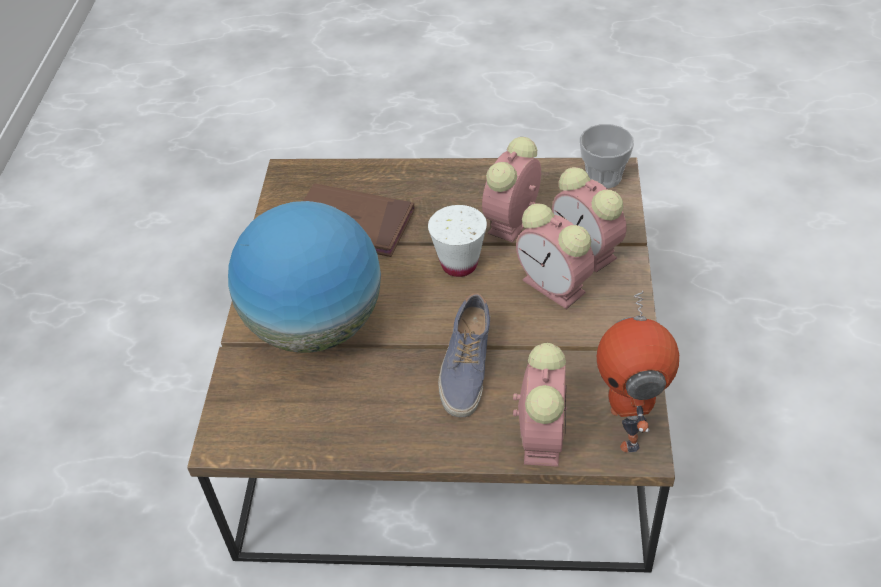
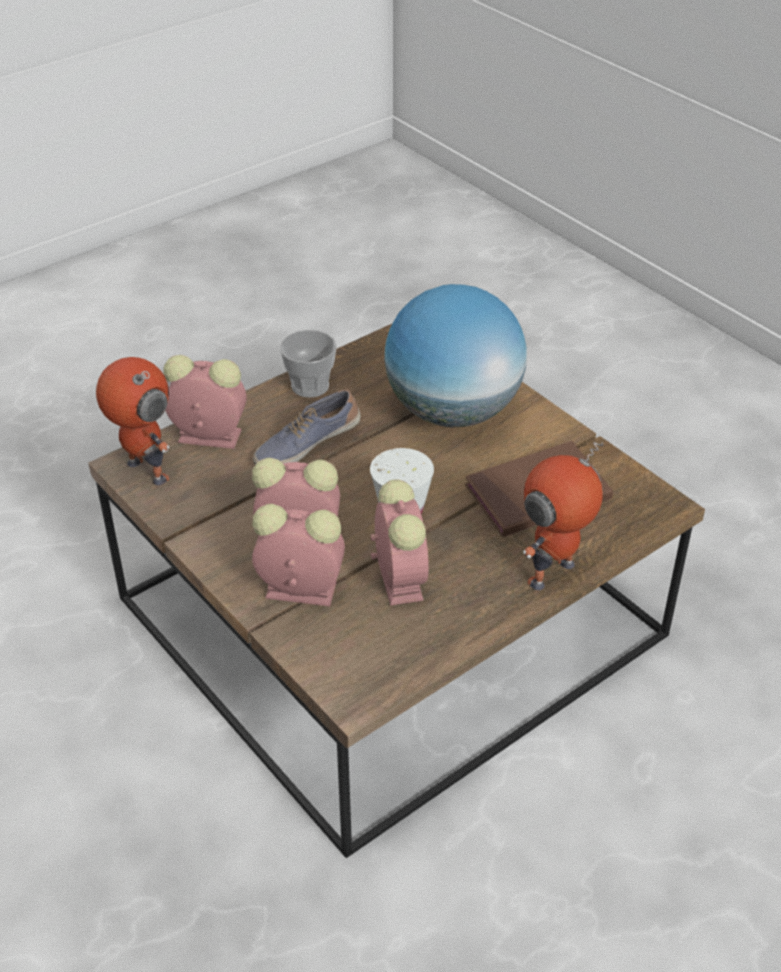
camera: 135 degrees right, 5 degrees down
shoe [438,293,491,417] -> shoe turned 90 degrees counterclockwise [253,389,361,465]
alarm clock [513,343,567,467] -> alarm clock turned 135 degrees clockwise [163,355,247,449]
cup [580,124,634,189] -> cup moved to [280,330,337,397]
none -> toy robot [523,442,603,590]

